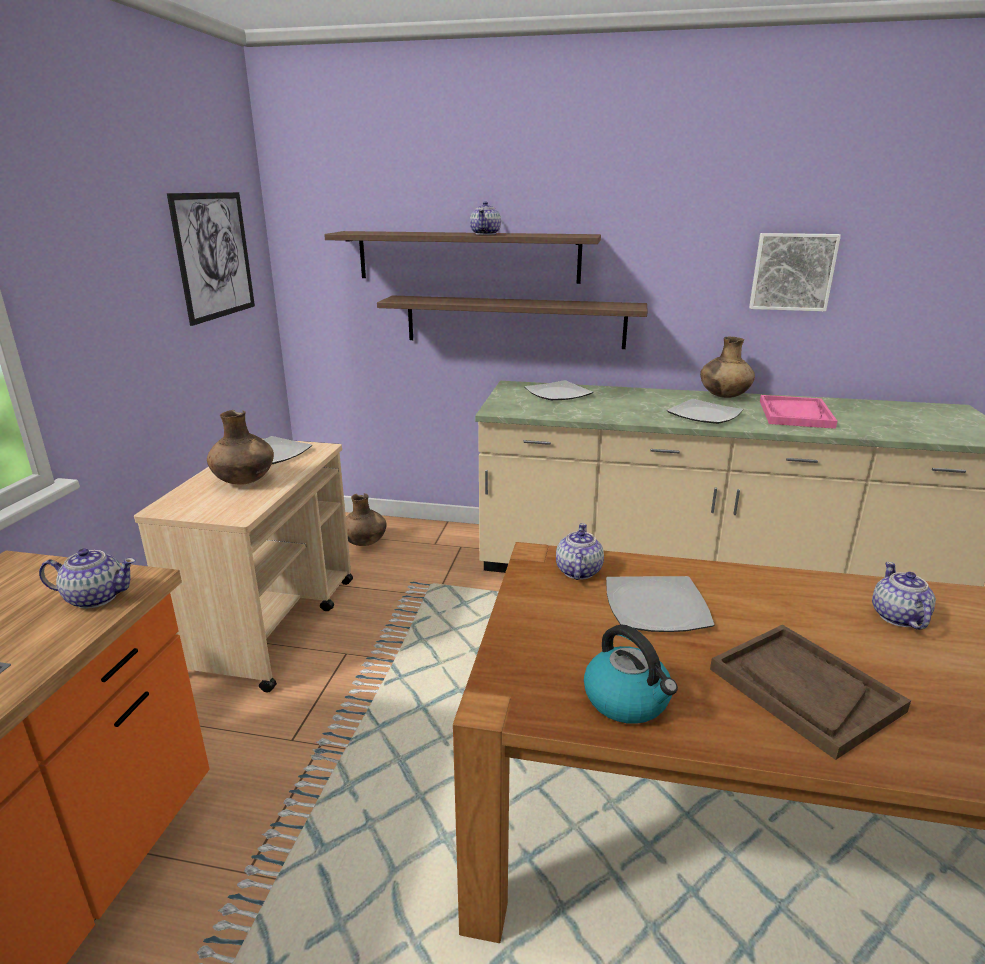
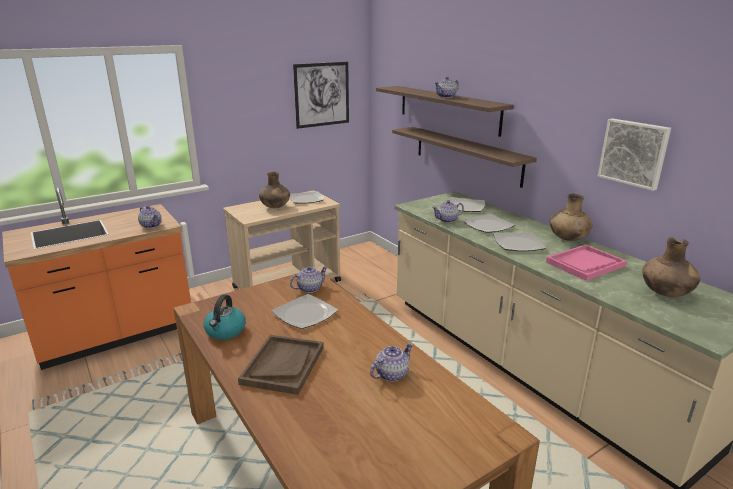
camera: 45 degrees right, 0 degrees up
brown vase [346,493,386,546] -> brown vase moved to [642,237,700,297]
none -> teapot [432,200,464,223]
none -> plate [462,214,515,233]

